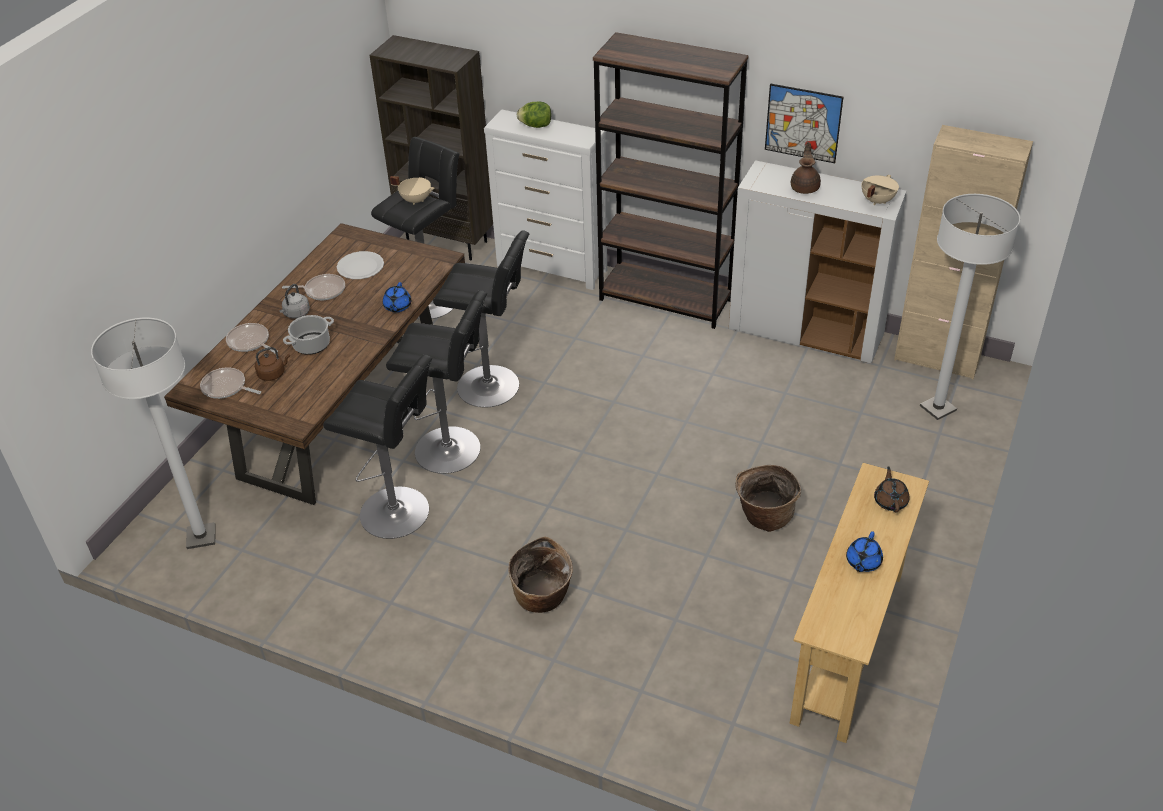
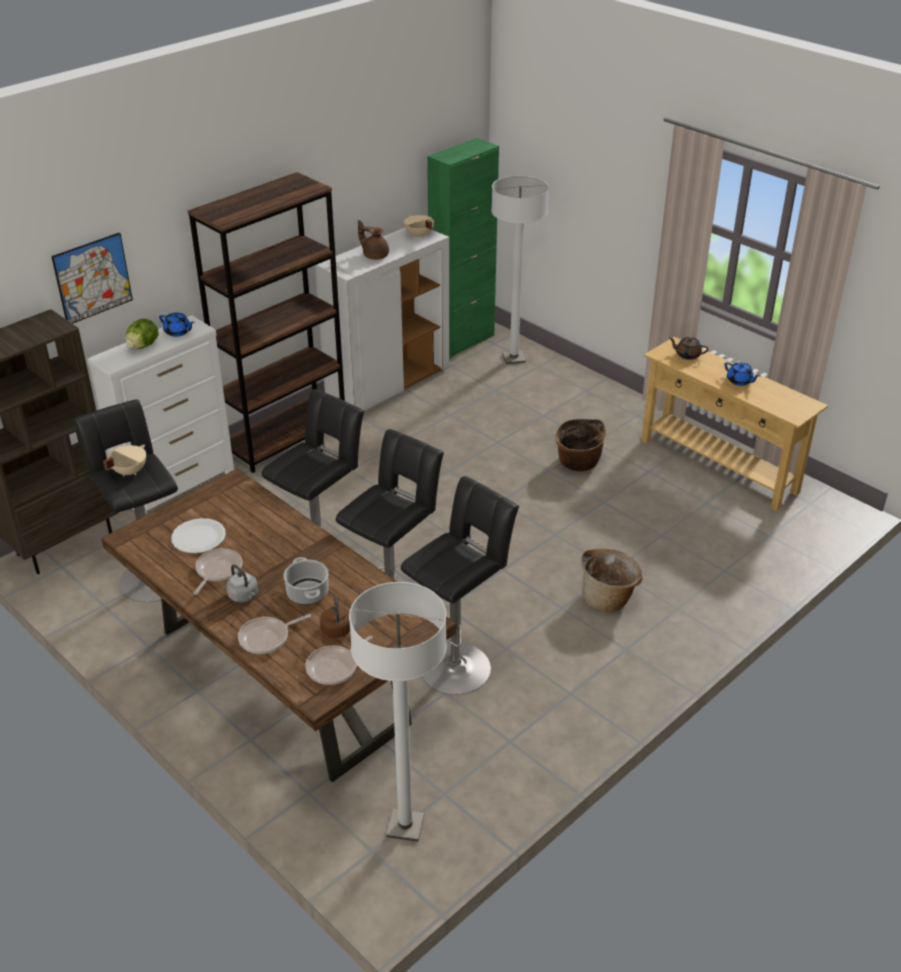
camera: 70 degrees left, 5 degrees down
blue teapot [383,282,411,312] -> blue teapot moved to [159,312,195,337]
picture [765,83,843,163] -> picture moved to [51,232,133,324]
beige cabinet [894,125,1033,379] -> green cabinet [427,138,499,359]

